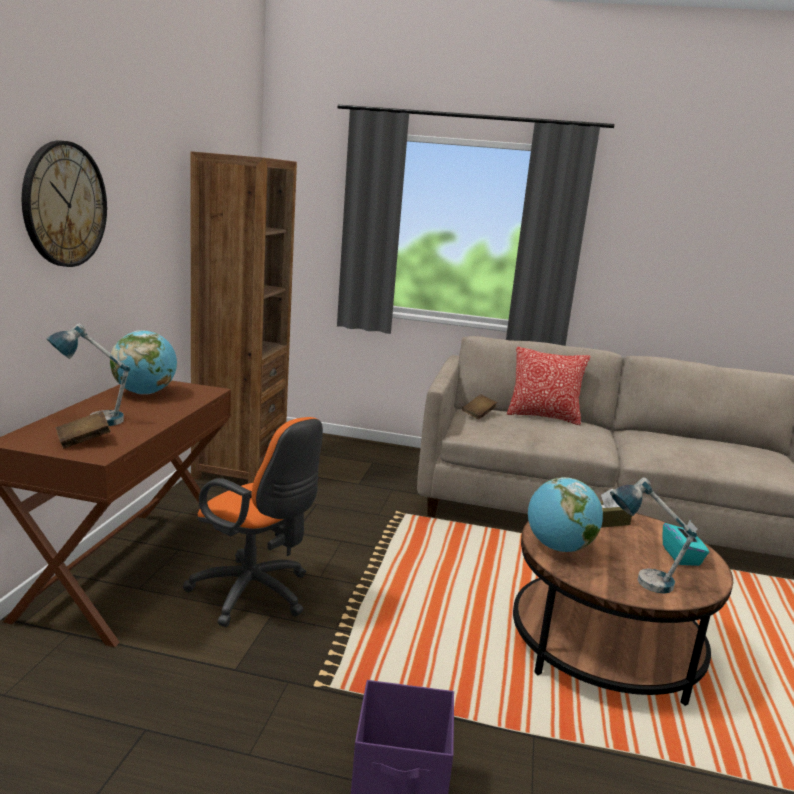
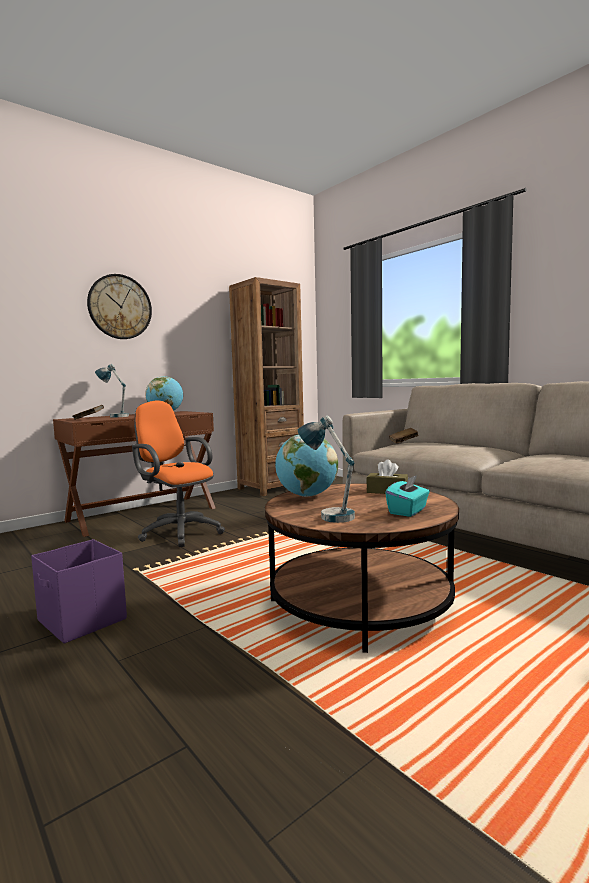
camera: 40 degrees right, 10 degrees down
orange office chair [183,417,323,627] -> orange office chair turned 150 degrees clockwise [132,400,225,547]
pillow [507,347,590,425] -> none

